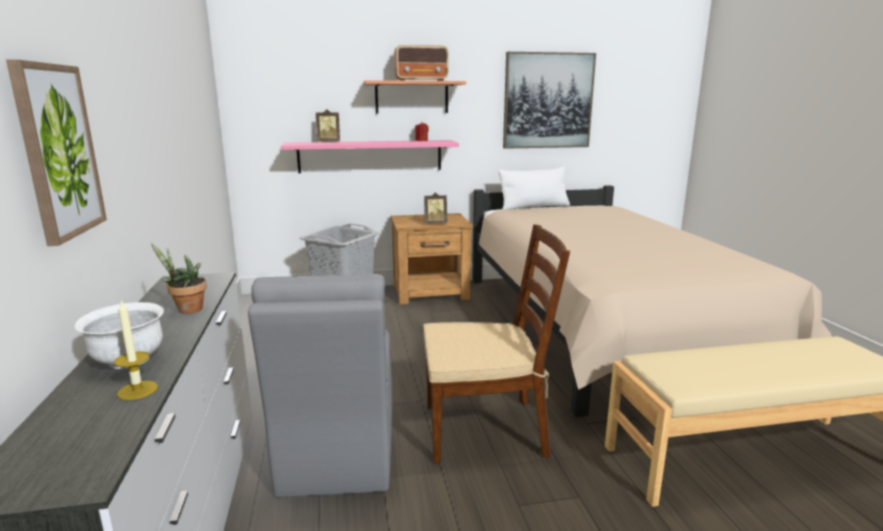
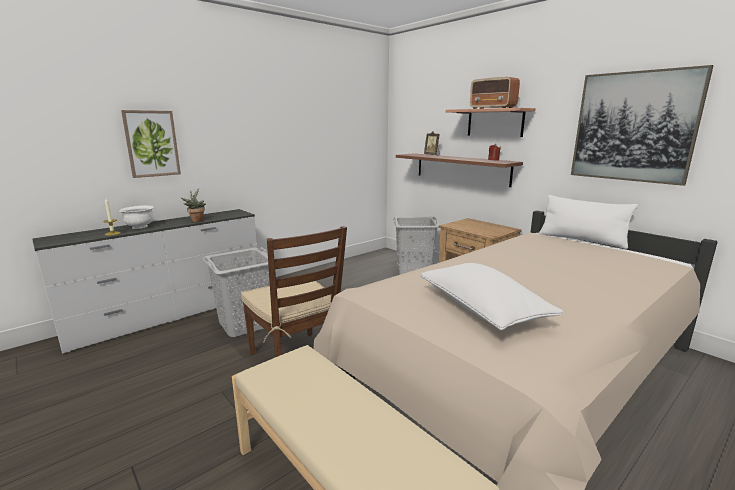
camera: 60 degrees right, 0 degrees up
grey chair [248,274,392,497] -> grey laundry basket [202,247,270,338]
pink shelf [281,140,459,173] -> brown shelf [396,153,523,187]
picture frame [424,192,447,224] -> none
none -> white pillow [420,263,563,330]

